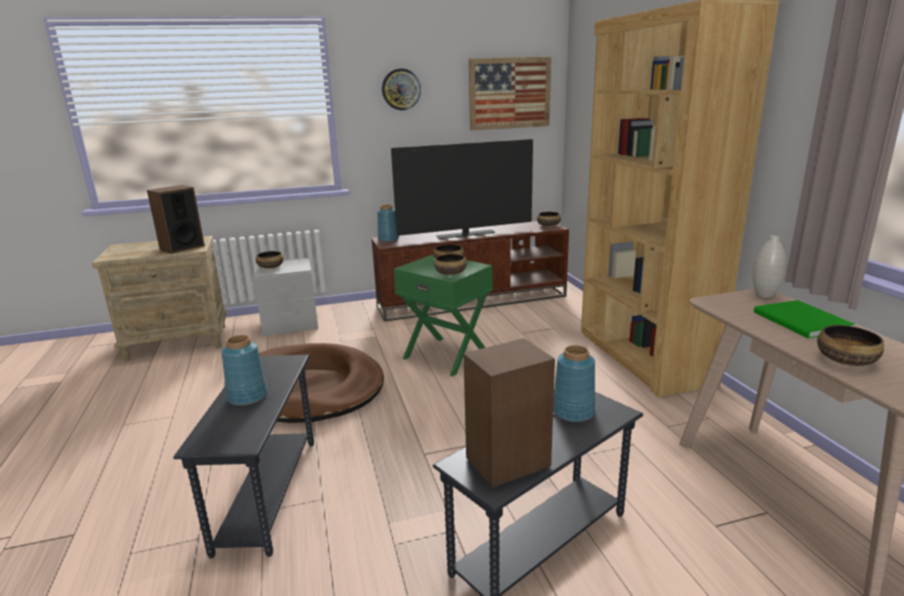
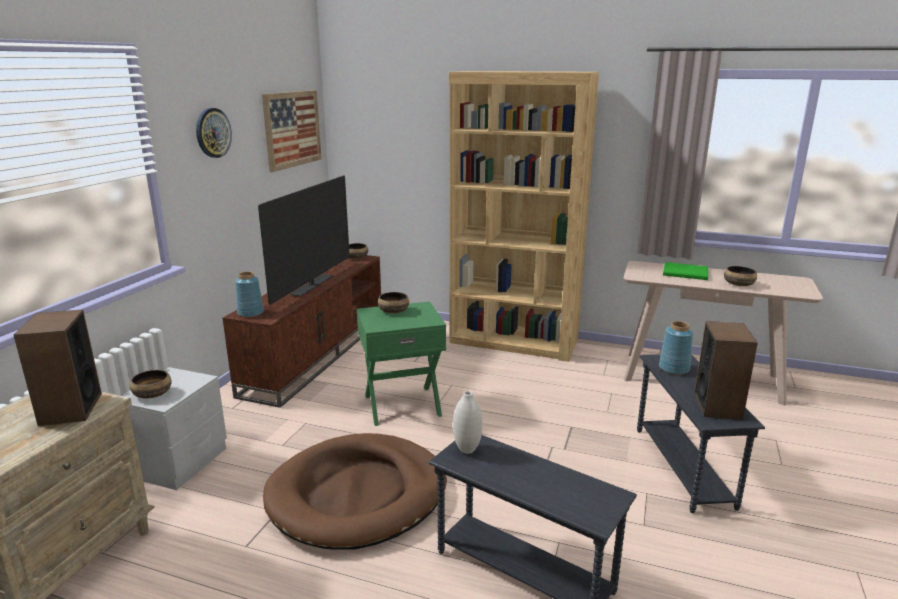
camera: 55 degrees left, 0 degrees up
blue vase [221,335,268,406] -> none
bowl [434,254,467,275] -> none
white vase [753,235,786,298] -> white vase moved to [453,391,482,454]

